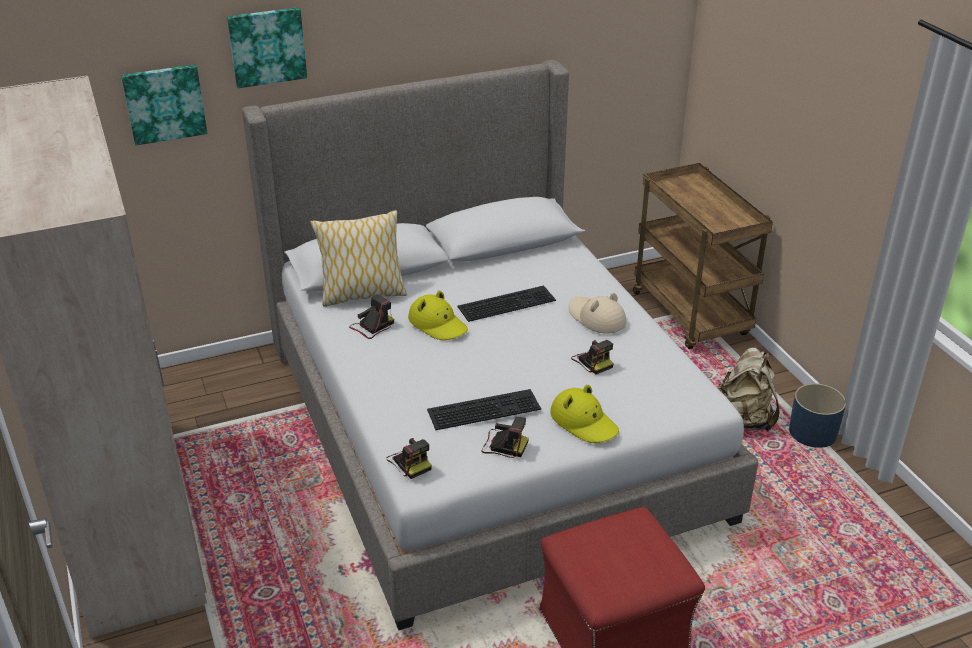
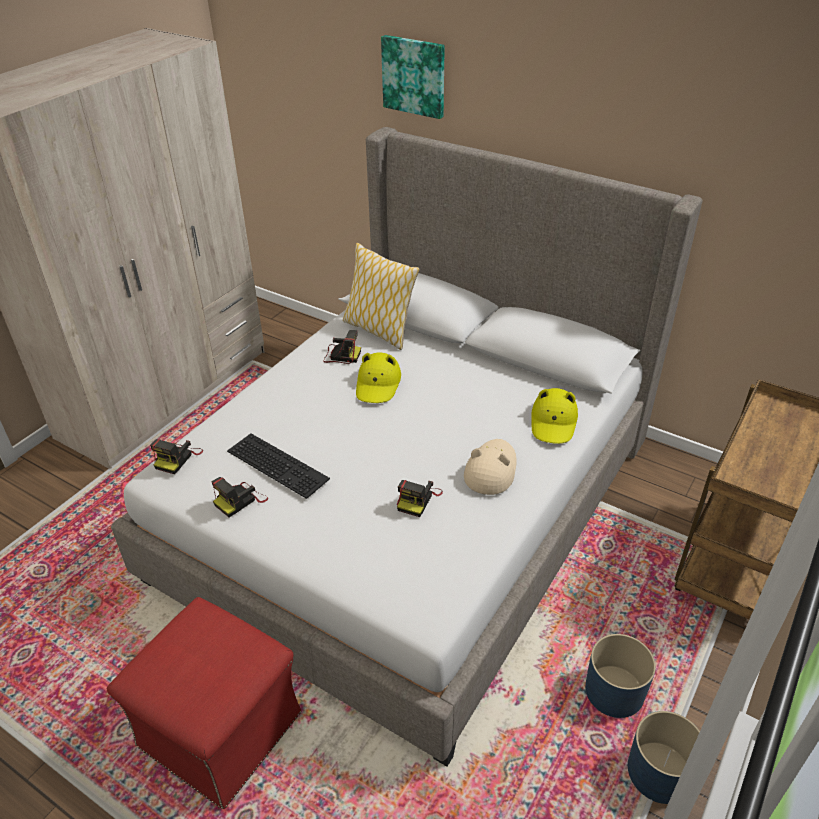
camera: 55 degrees right, 5 degrees up
picture [121,65,208,145] -> none
keyboard [457,286,556,322] -> none
camera [481,417,529,458] -> camera turned 60 degrees clockwise [211,477,268,517]
yellow hat [550,385,619,443] -> yellow hat moved to [532,388,578,444]
beige backpack [718,347,780,431] -> blue planter [585,634,656,718]

